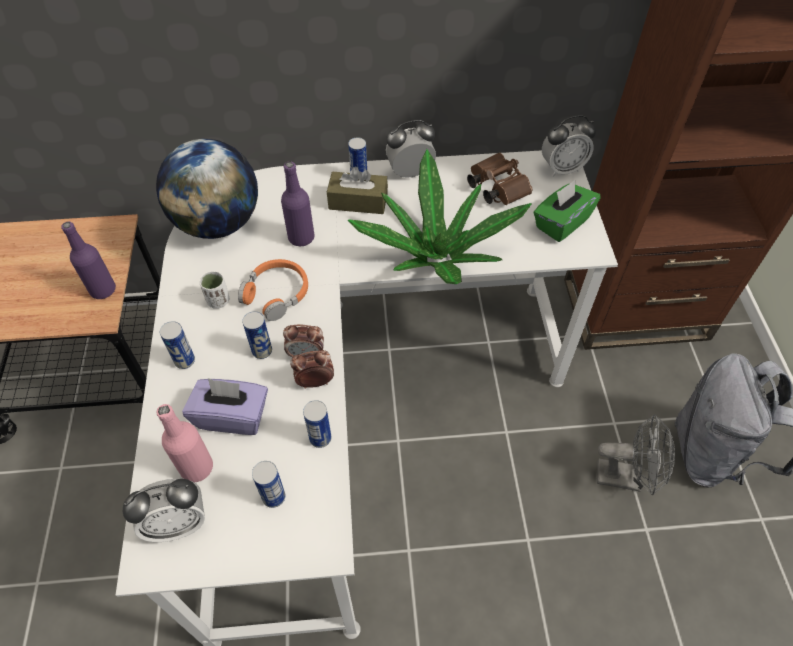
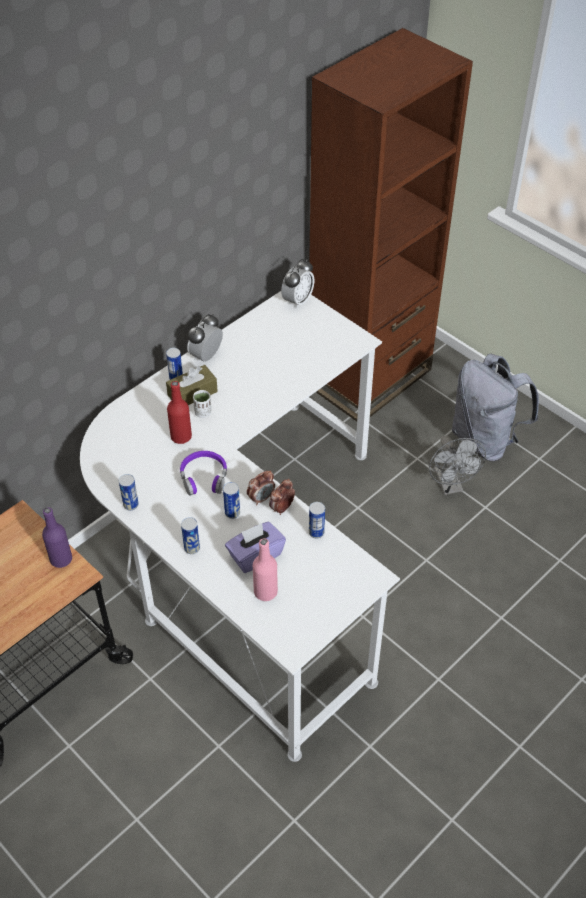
camera: 40 degrees left, 5 degrees down
alarm clock [123,479,205,542] -> none
globe [156,139,258,239] -> none
white cup [199,271,229,309] -> white cup moved to [193,390,211,418]
orange headphones [238,259,308,321] -> purple headphones [180,451,227,496]
can [252,461,285,508] -> can moved to [119,474,139,511]
purple bottle [281,161,314,246] -> red bottle [167,381,192,444]
potted plant [348,149,531,284] -> none
brown binoculars [467,153,533,205] -> none
green tissue box [533,180,601,242] -> none
grey fan [597,414,675,495] -> grey fan turned 105 degrees clockwise [429,435,486,495]

